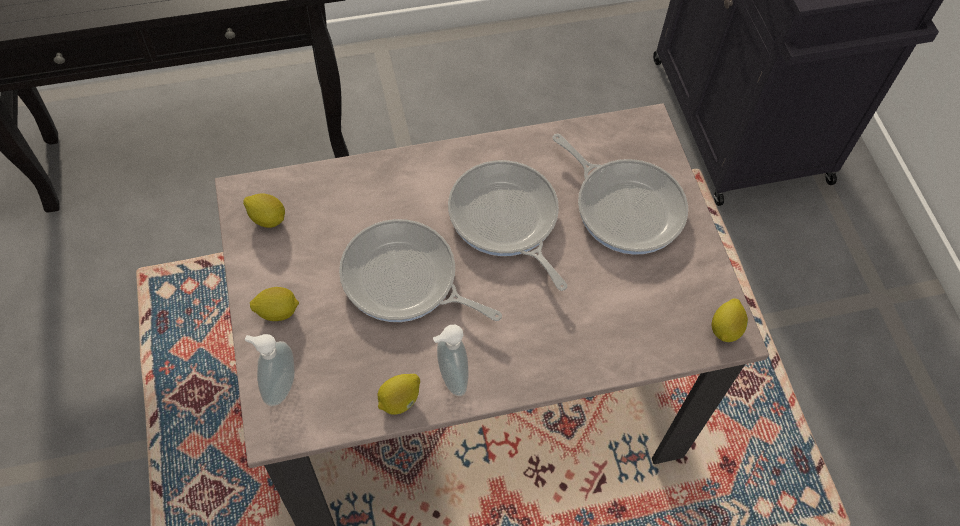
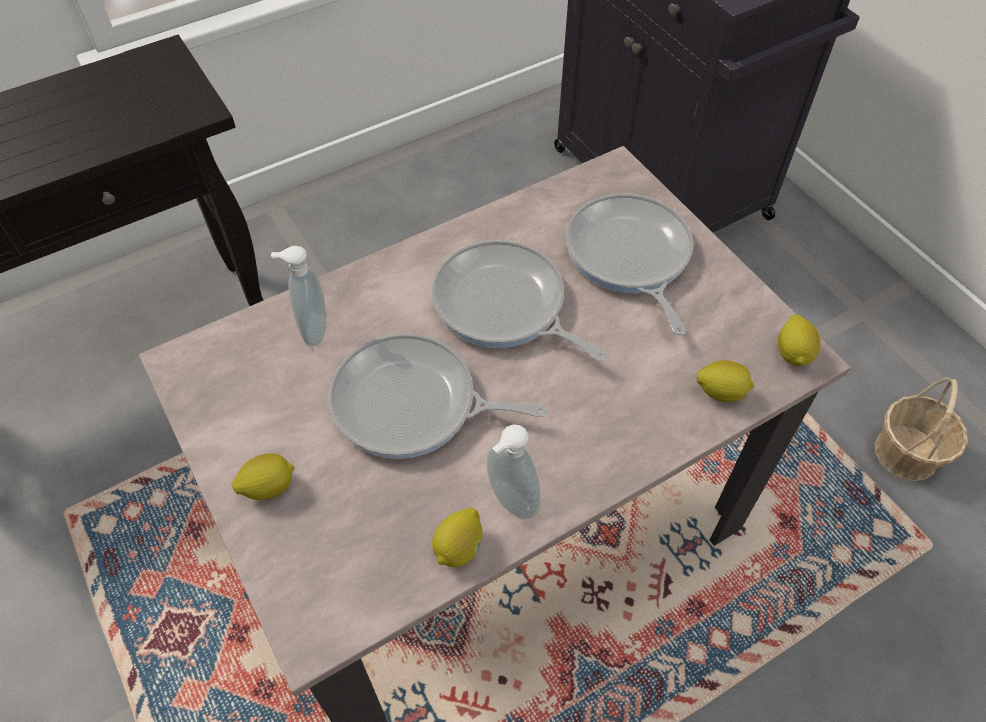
camera: 15 degrees left, 5 degrees down
lemon [243,193,285,228] -> lemon moved to [696,360,754,402]
soap dispenser [245,334,295,406] -> soap dispenser moved to [271,246,326,346]
frying pan [552,134,688,255] -> frying pan turned 135 degrees counterclockwise [566,193,693,335]
none -> basket [875,377,968,481]

